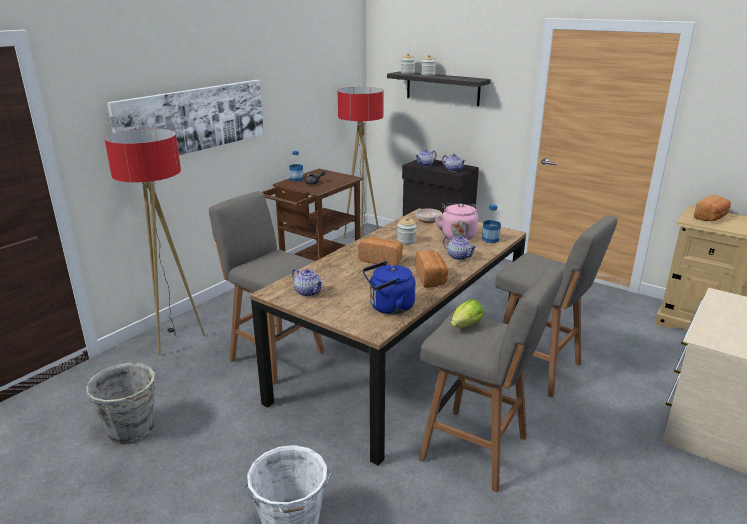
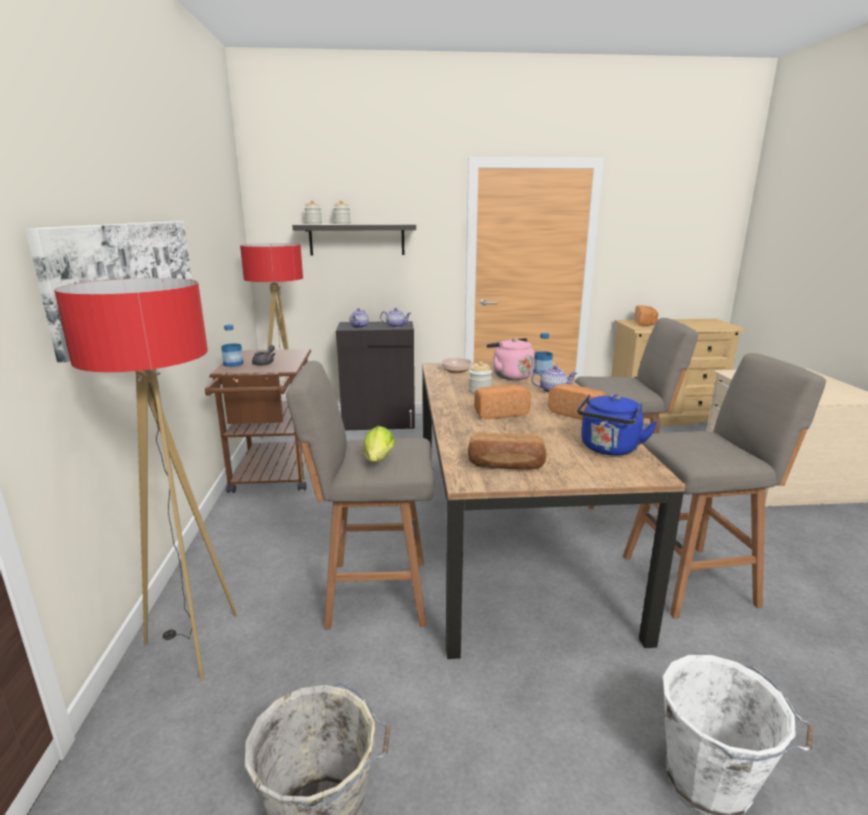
camera: 40 degrees left, 5 degrees down
teapot [292,268,323,297] -> bread [468,432,546,470]
lettuce [451,299,484,328] -> lettuce moved to [363,426,395,462]

